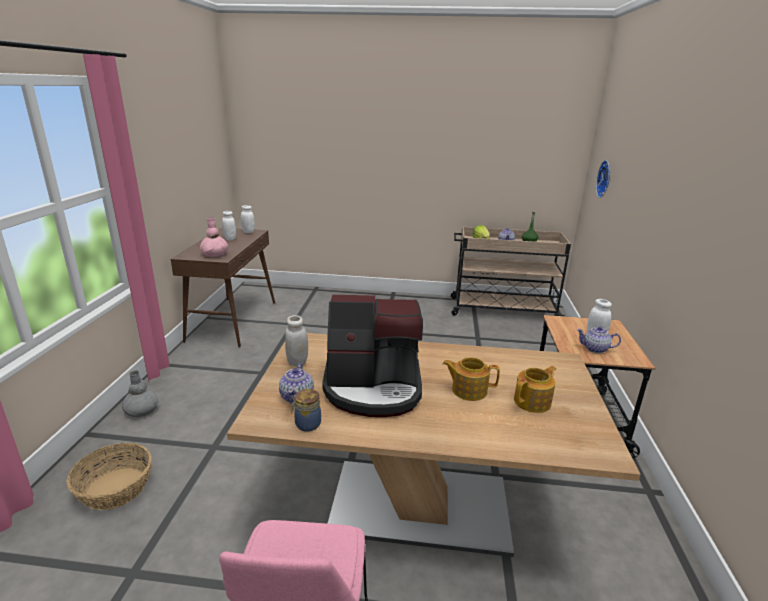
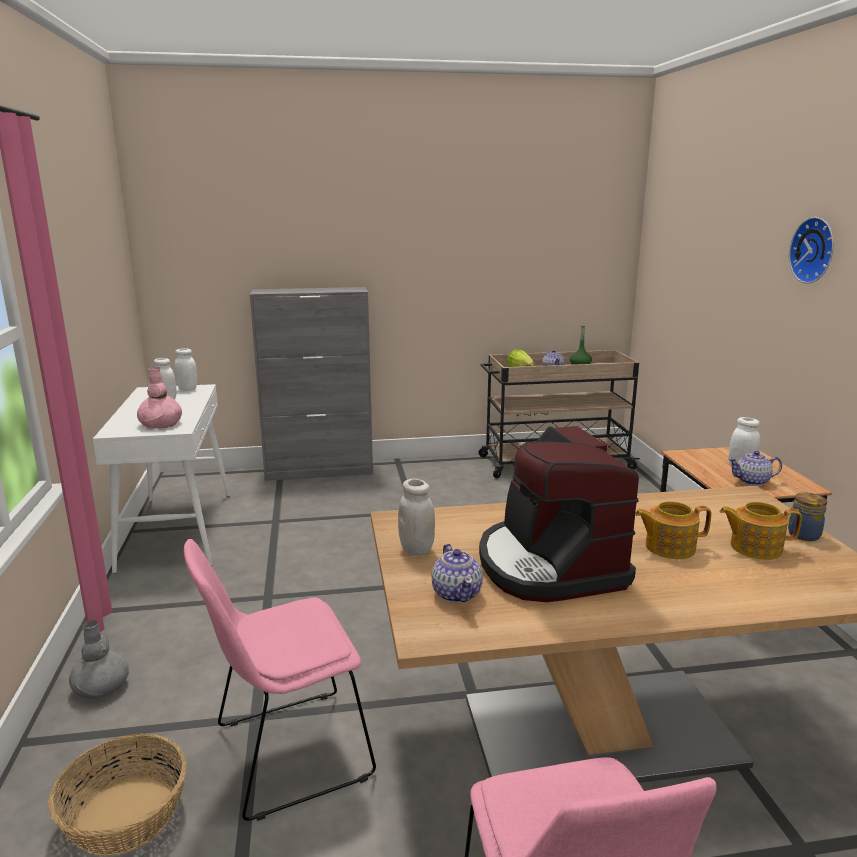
camera: 15 degrees left, 5 degrees down
brown console table [171,228,275,347] -> white console table [93,384,230,574]
jar [291,389,321,432] -> jar moved to [788,493,827,541]
coffee machine [322,295,423,417] -> coffee machine turned 90 degrees clockwise [479,426,639,602]
teapot [514,366,556,413] -> teapot turned 120 degrees counterclockwise [720,502,802,560]
wall clock [596,160,610,198] -> wall clock moved to [789,217,834,283]
none -> pink chair [184,539,376,821]
none -> grey cabinet [250,287,373,481]

